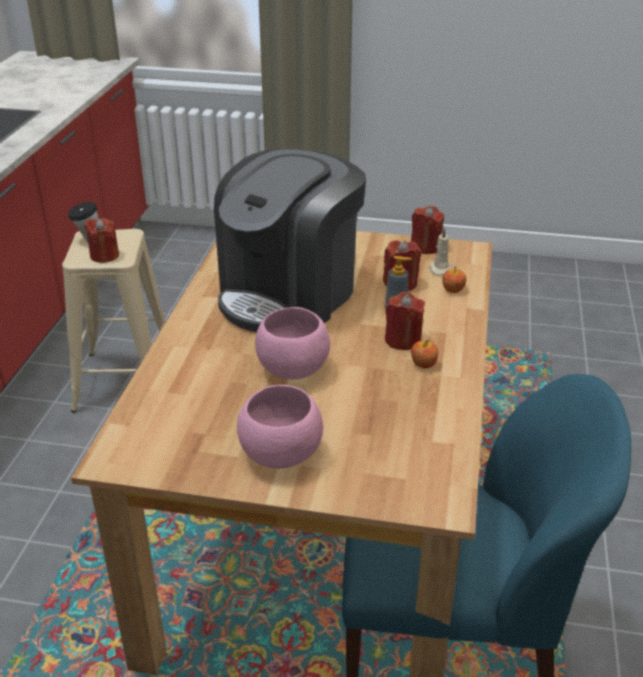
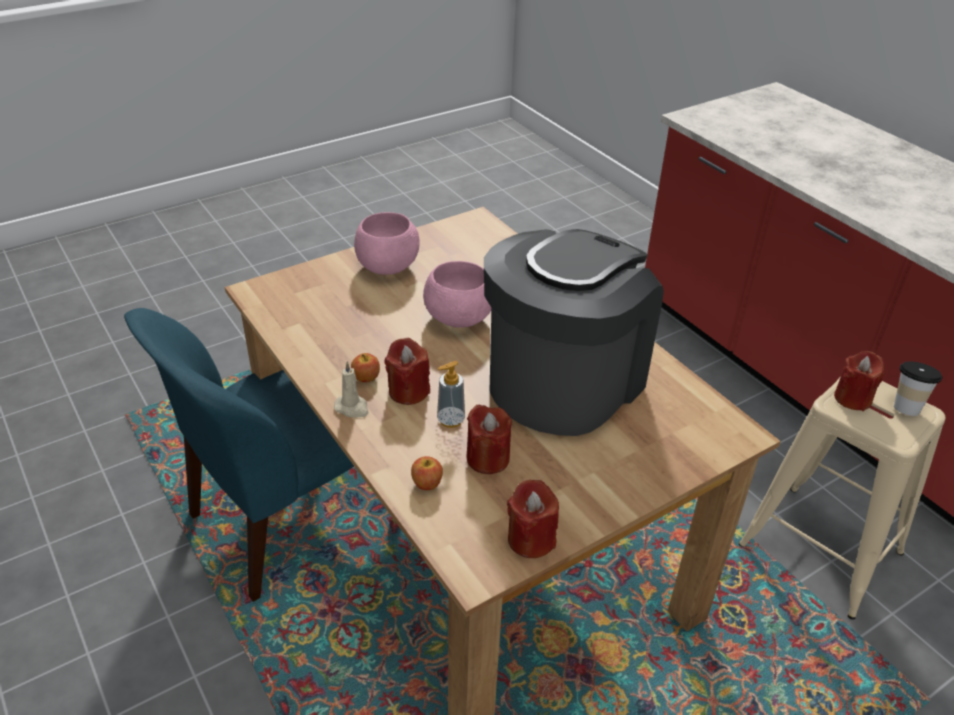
camera: 135 degrees right, 5 degrees up
coffee machine [214,149,366,333] -> coffee machine turned 45 degrees clockwise [484,229,664,436]
beige candle [429,227,454,276] -> beige candle moved to [334,361,369,417]

